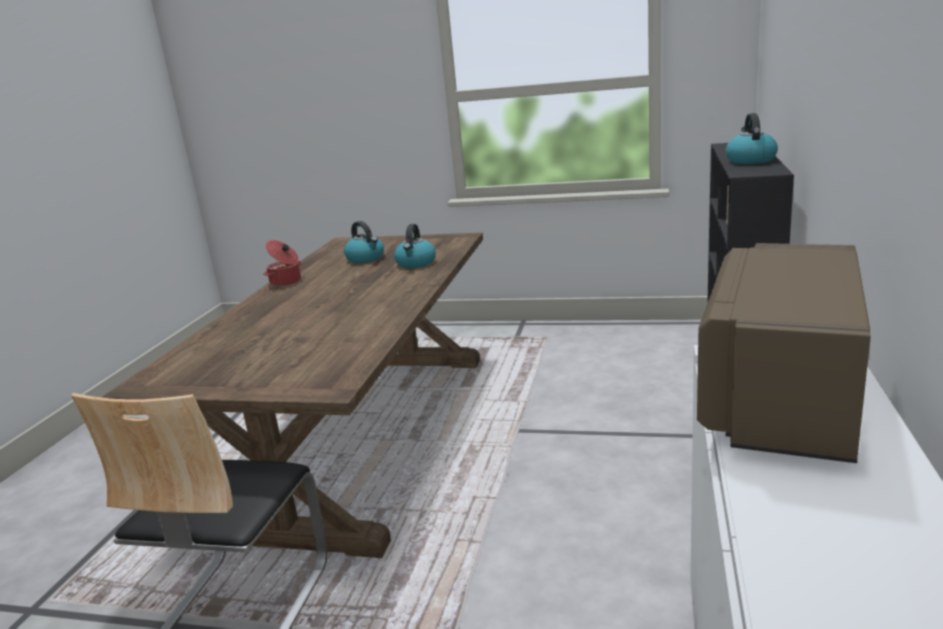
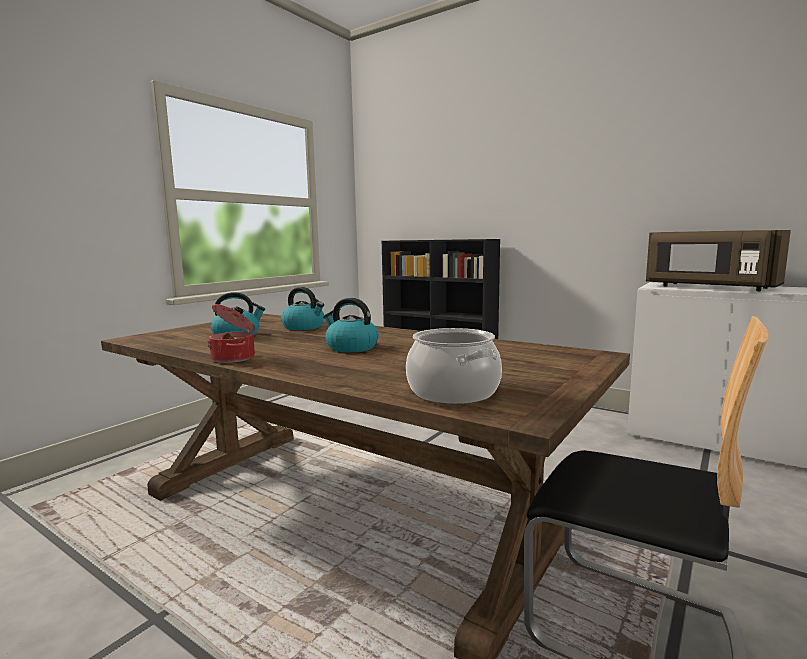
camera: 70 degrees left, 10 degrees down
kettle [726,113,778,164] -> kettle moved to [323,298,379,352]
none -> cooking pot [406,328,502,404]

